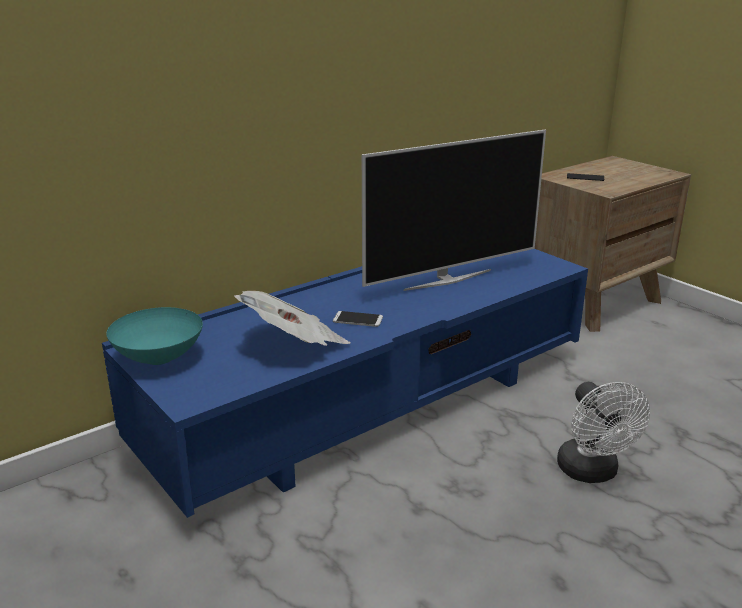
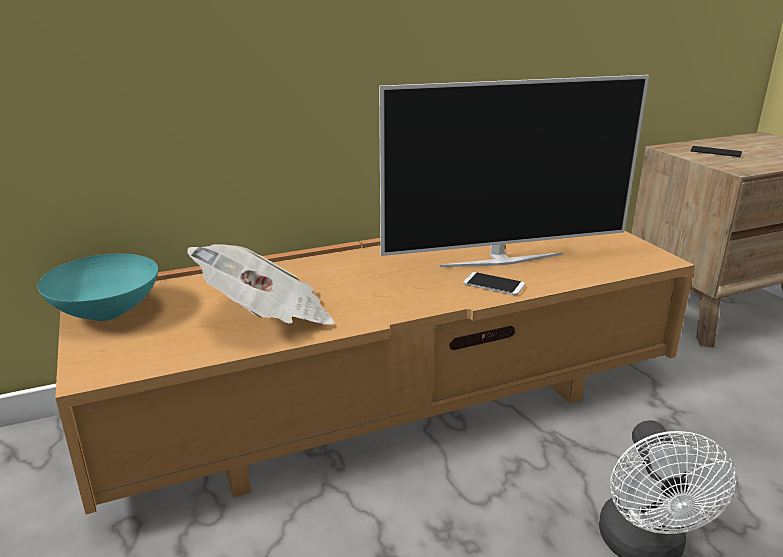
camera: 15 degrees right, 0 degrees up
blue tv stand [102,249,588,518] -> brown tv stand [55,231,695,514]
phone [333,311,383,327] -> phone moved to [463,272,525,295]

